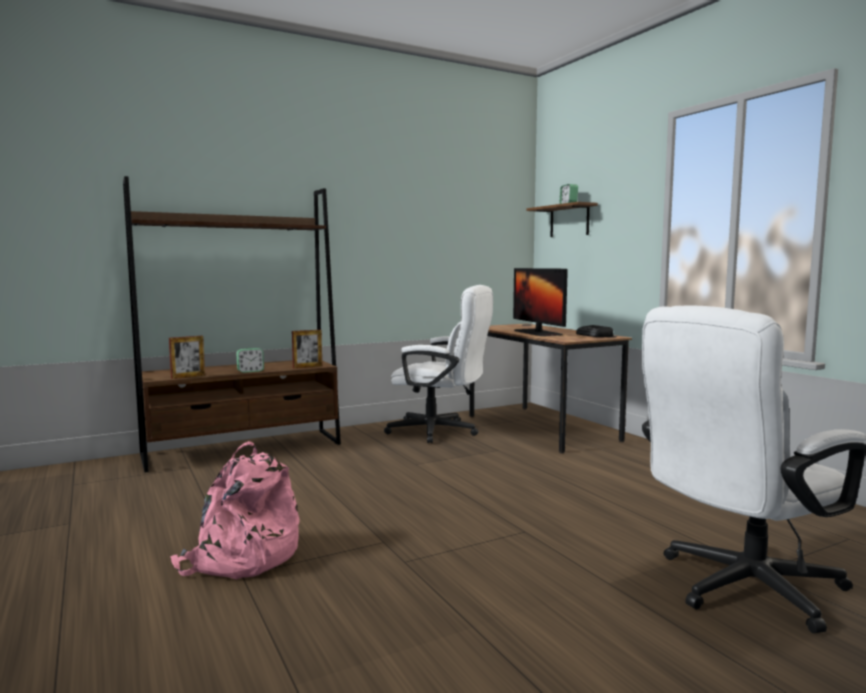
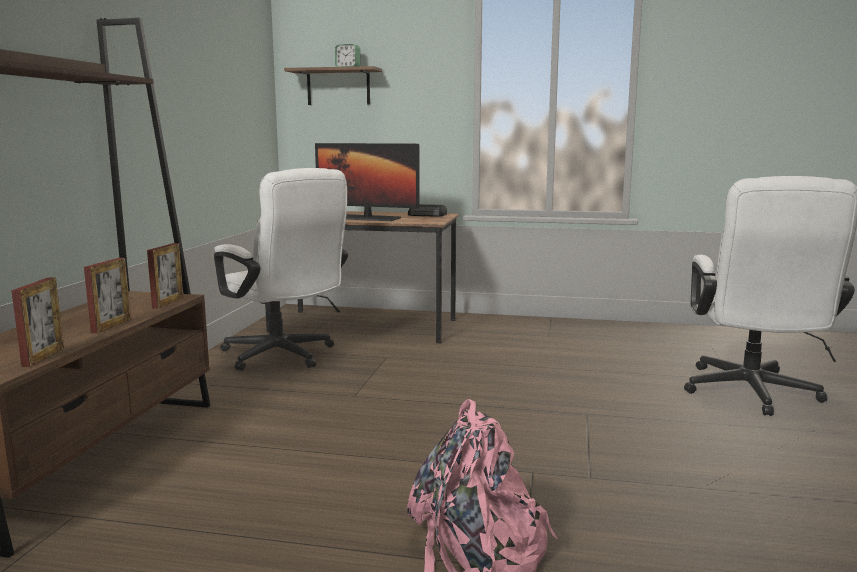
camera: 50 degrees left, 5 degrees up
alarm clock [236,348,264,373] -> picture frame [84,258,131,333]
white office chair [384,285,493,443] -> white office chair turned 75 degrees clockwise [214,168,348,371]

